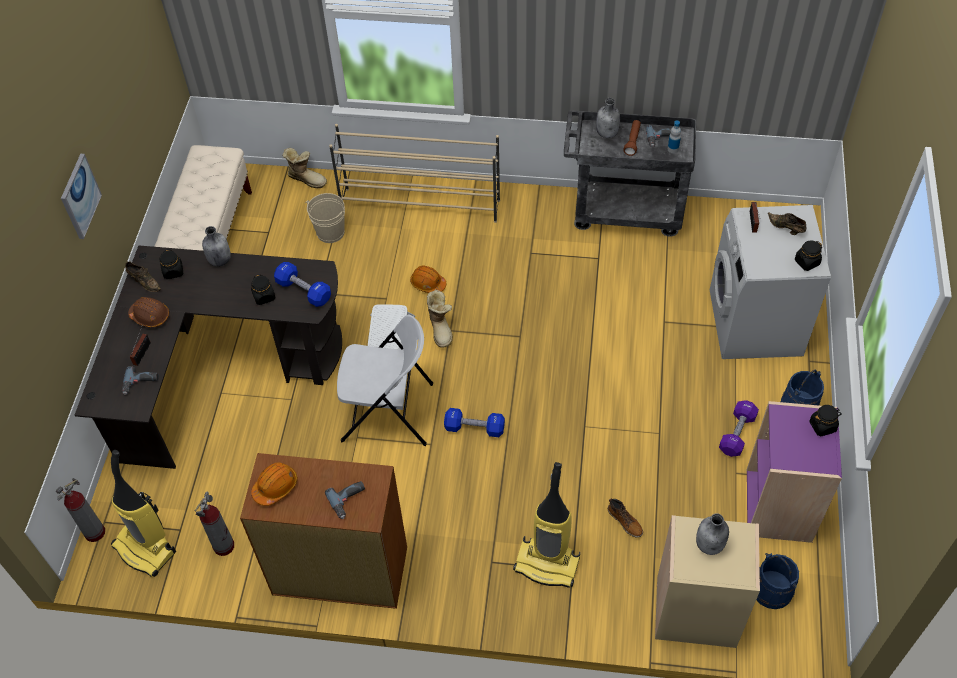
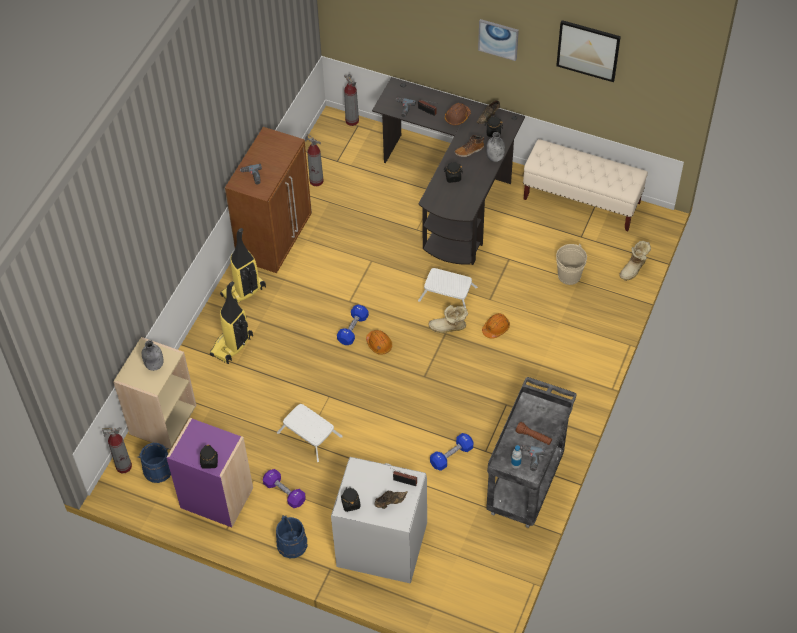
camera: 105 degrees right, 0 degrees up
vacuum cleaner [111,450,176,577] -> vacuum cleaner moved to [220,228,266,304]
orange hard hat [251,462,298,506] -> orange hard hat moved to [366,330,392,355]
blue dumbbell [274,262,331,307] -> blue dumbbell moved to [430,433,473,471]
beige shoe rack [329,124,500,223] -> none
white chair [337,315,433,446] -> none
grey bottle [596,98,620,138] -> none
boot [608,498,643,538] -> boot moved to [455,135,484,157]
none -> fire extinguisher [102,427,132,473]
none -> white step ladder [277,404,343,462]
none -> picture [556,20,621,82]

